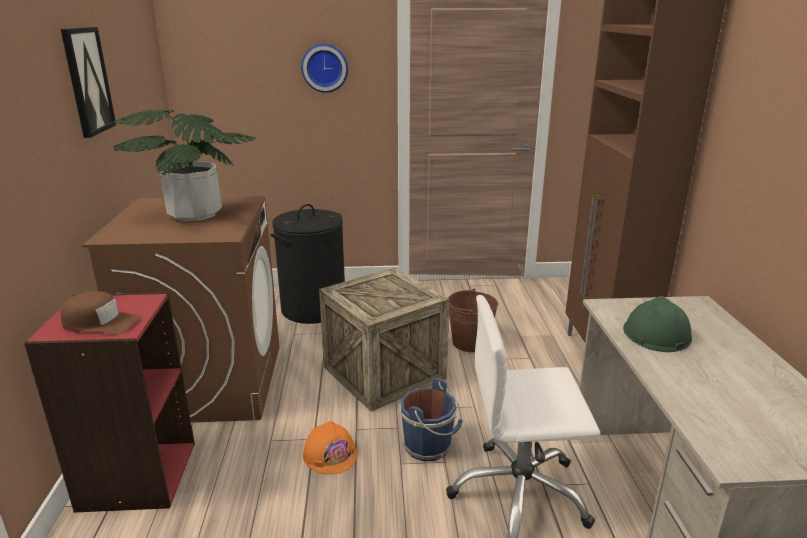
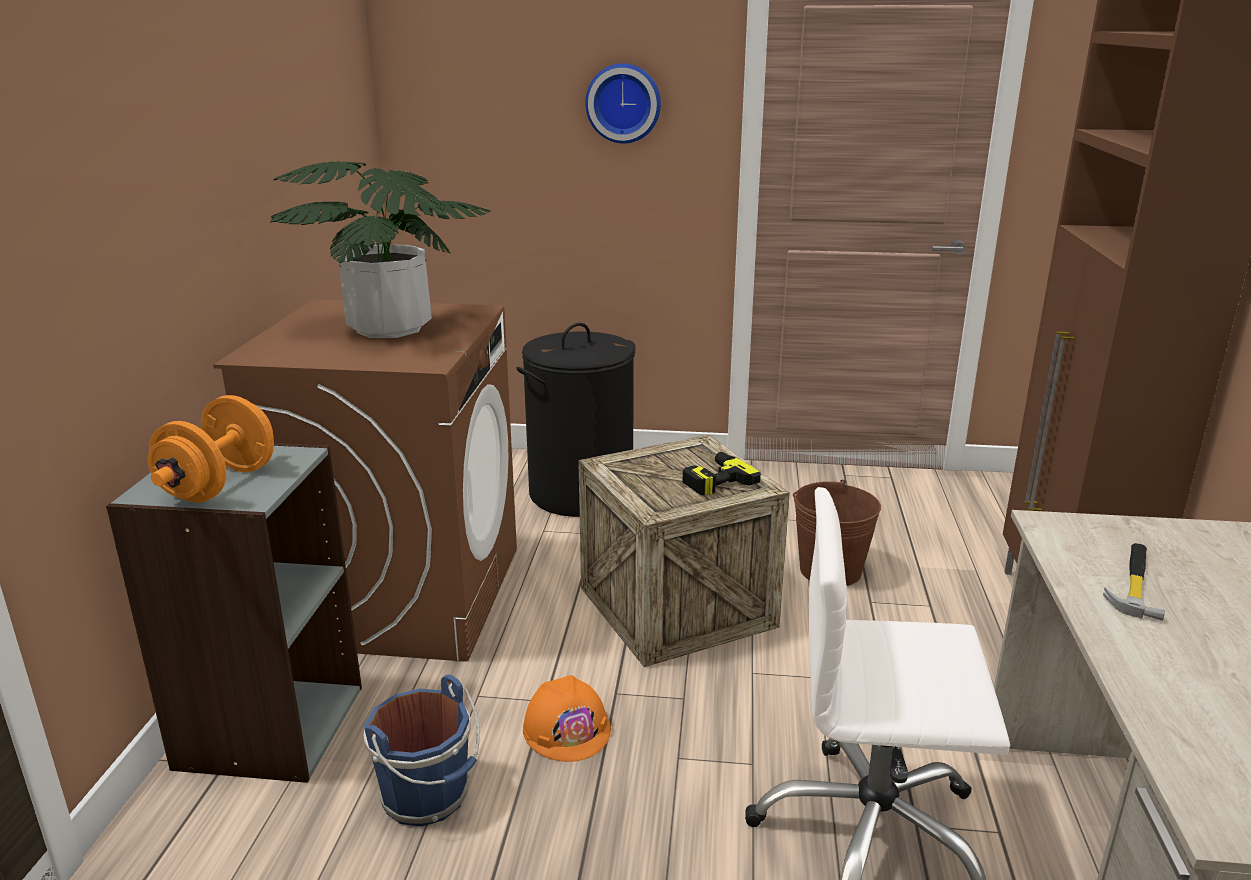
camera: 10 degrees right, 0 degrees up
red bookcase [24,292,195,513] -> grey bookcase [106,443,362,783]
brown cap [60,291,141,335] -> orange dumbbell [148,395,274,503]
picture [61,27,116,138] -> none
blue bucket [399,378,463,461] -> blue bucket moved to [364,675,480,826]
green hard hat [623,296,692,352] -> hammer [1103,543,1165,621]
none -> power drill [683,445,761,495]

